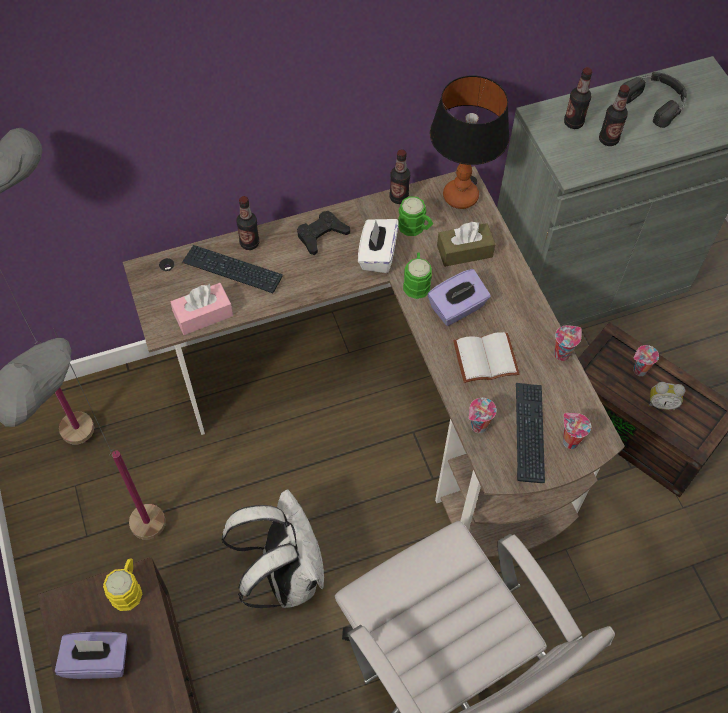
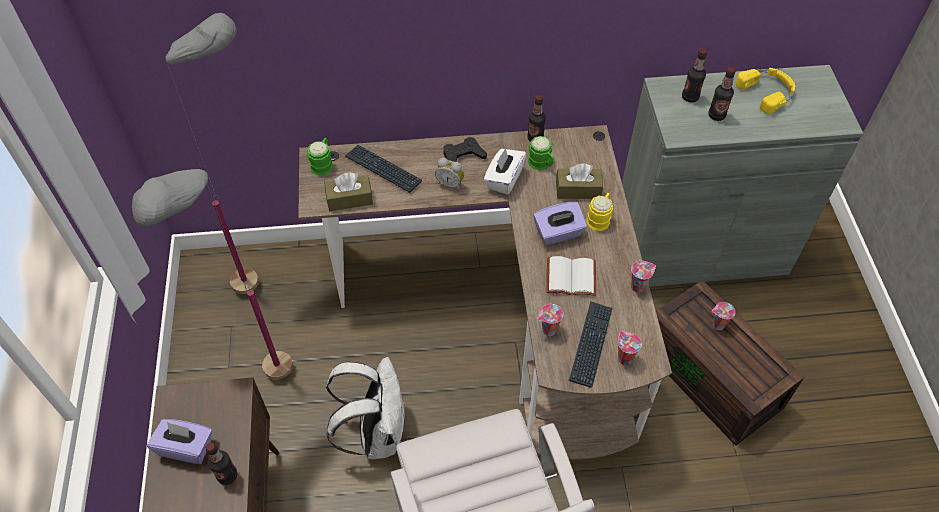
camera: 15 degrees right, 5 degrees down
yellow mug [103,558,142,611] -> yellow mug moved to [586,193,613,231]
pink tissue box [171,283,233,335] -> brown tissue box [324,172,373,211]
bottle [236,196,260,250] -> bottle moved to [205,442,237,485]
green mug [403,252,432,299] -> green mug moved to [307,138,333,175]
table lamp [430,75,510,209] -> none
black headphones [622,72,687,128] -> yellow headphones [736,68,796,114]
alarm clock [648,382,685,411] -> alarm clock moved to [435,157,464,191]

